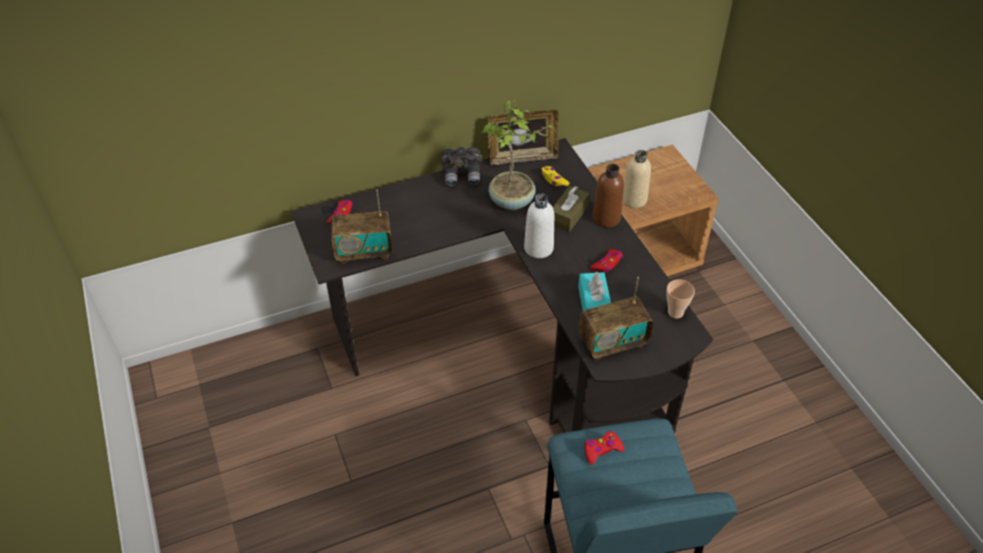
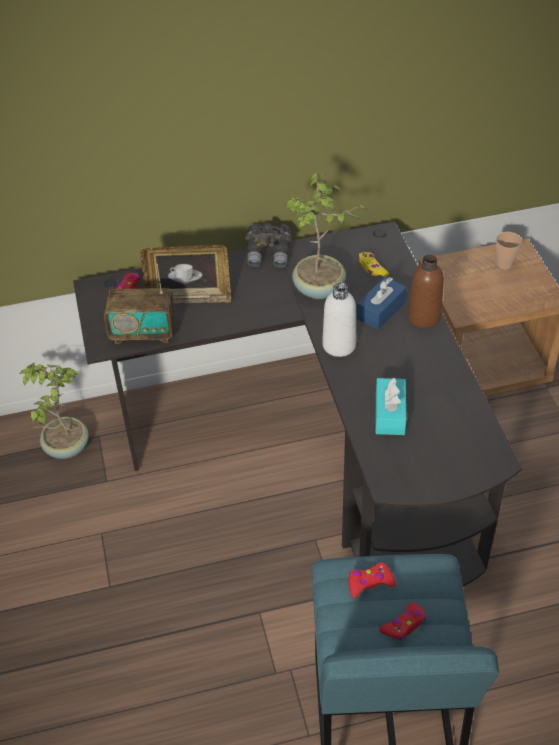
camera: 10 degrees right, 0 degrees up
picture frame [488,110,558,165] -> picture frame moved to [141,245,231,303]
brown tissue box [553,186,589,232] -> blue tissue box [356,277,407,330]
radio [579,277,653,361] -> none
red game controller [590,249,623,272] -> red game controller moved to [379,602,426,640]
beige bottle [623,150,651,208] -> none
cup [666,279,695,318] -> cup moved to [496,232,522,269]
none -> potted plant [19,363,89,459]

